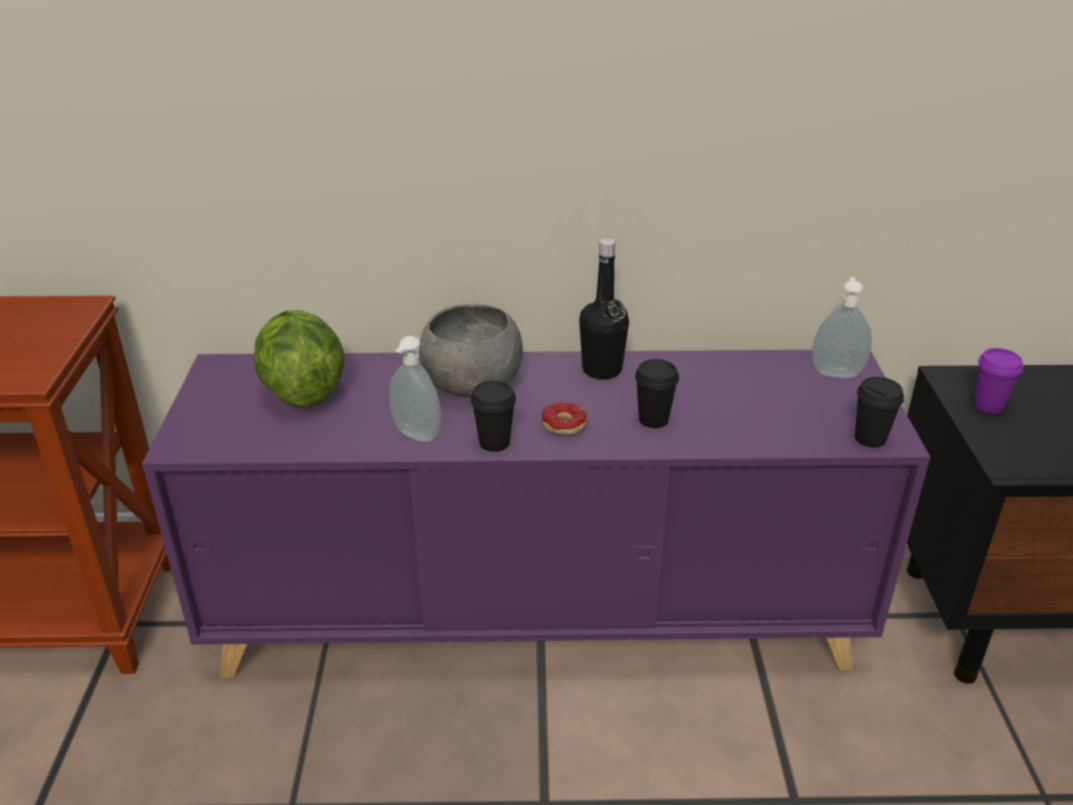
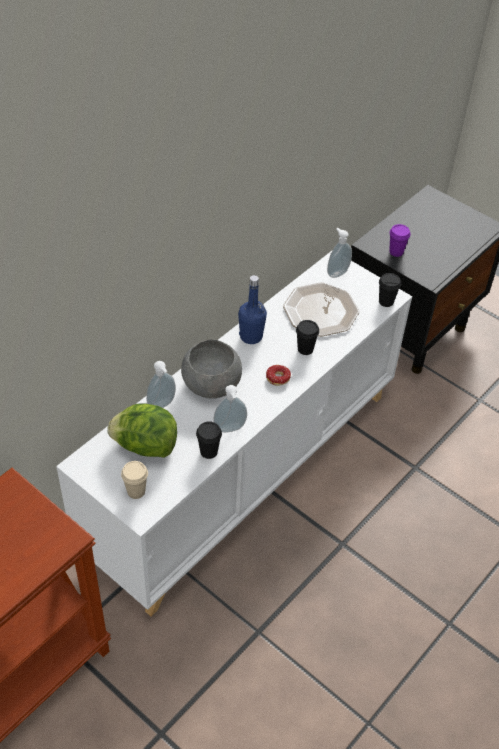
camera: 50 degrees left, 15 degrees up
purple cabinet [142,350,930,678] -> white cabinet [56,251,412,617]
black cup [471,380,516,452] -> black cup moved to [196,421,222,459]
black bottle [579,238,629,379] -> blue bottle [238,275,267,344]
none -> beige cup [121,461,148,499]
none -> soap dispenser [146,361,176,408]
none -> plate [283,282,359,336]

